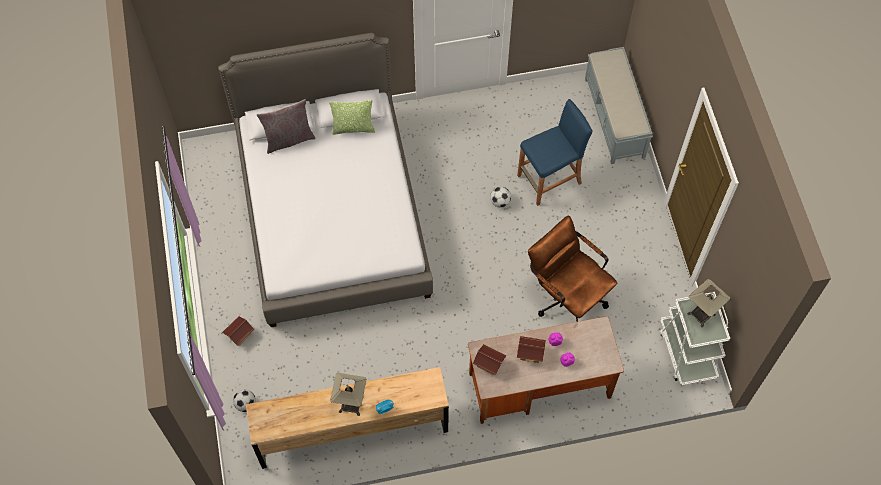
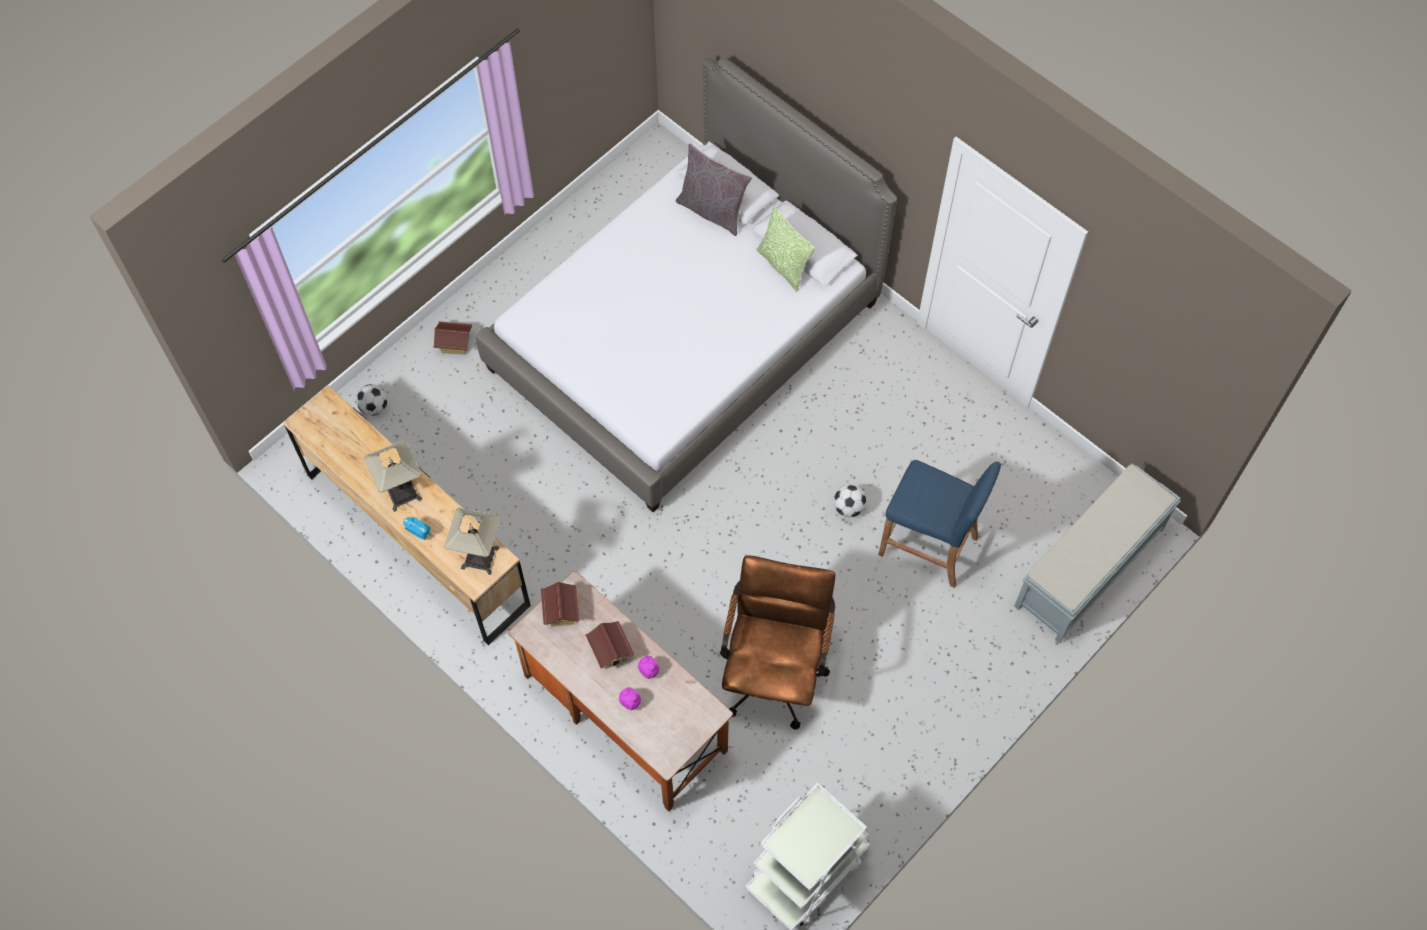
camera: 55 degrees right, 0 degrees up
table lamp [687,279,730,328] -> table lamp moved to [445,508,501,575]

